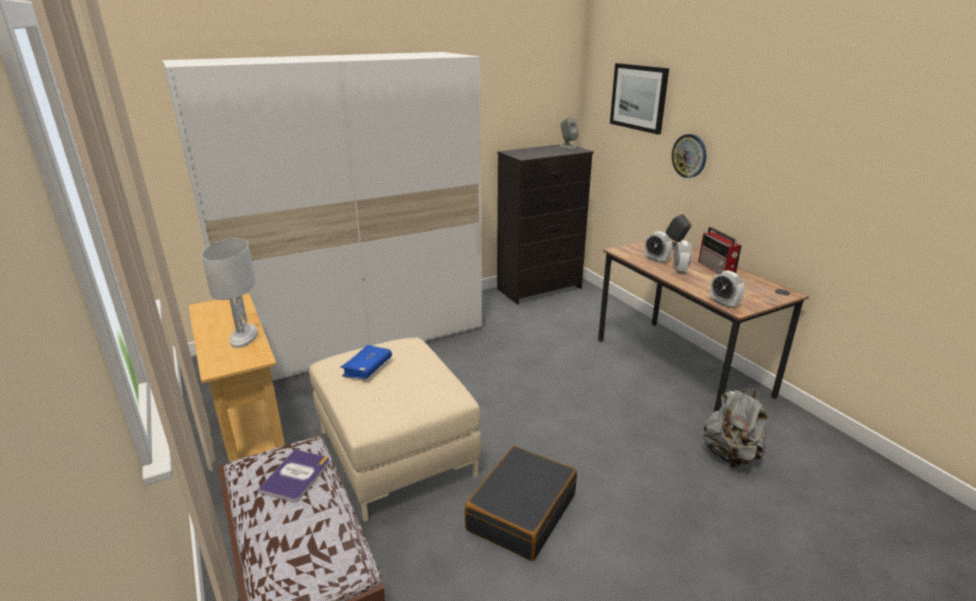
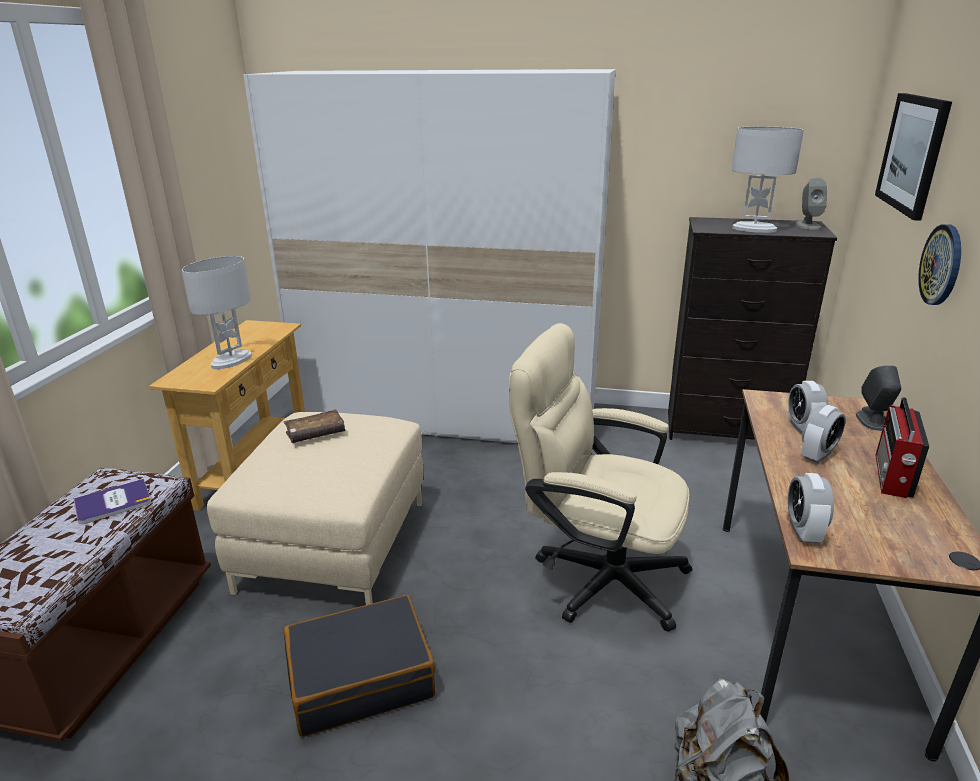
camera: 40 degrees right, 0 degrees up
blue book [340,345,392,379] -> brown book [284,409,346,443]
none -> beige office chair [509,323,692,632]
none -> white table lamp [732,126,804,233]

